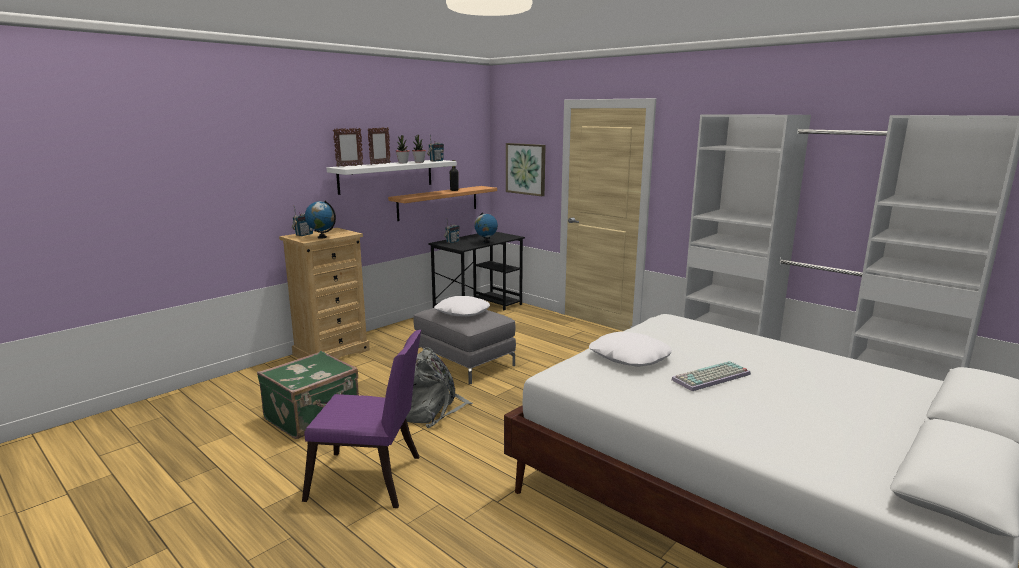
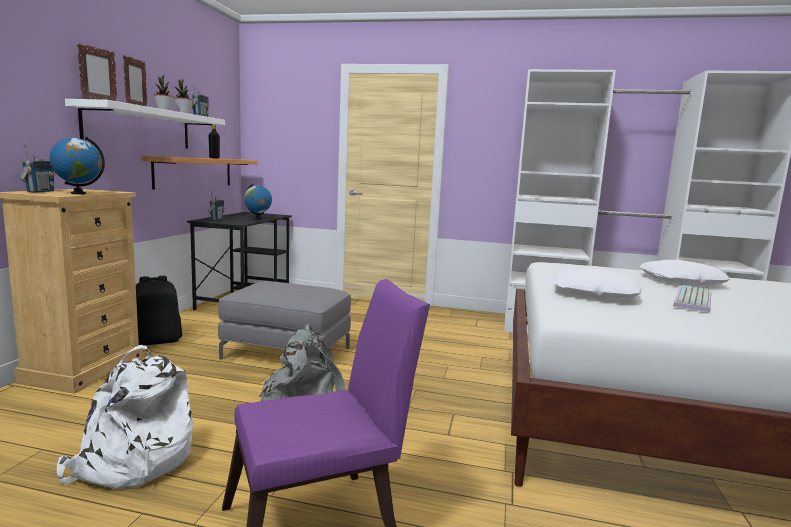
camera: 30 degrees left, 5 degrees down
green suitcase [257,351,359,439] -> white backpack [57,345,194,490]
white pillow [434,296,490,317] -> white pillow moved to [640,260,730,286]
picture [506,143,546,196] -> none
none -> black backpack [136,276,182,346]

